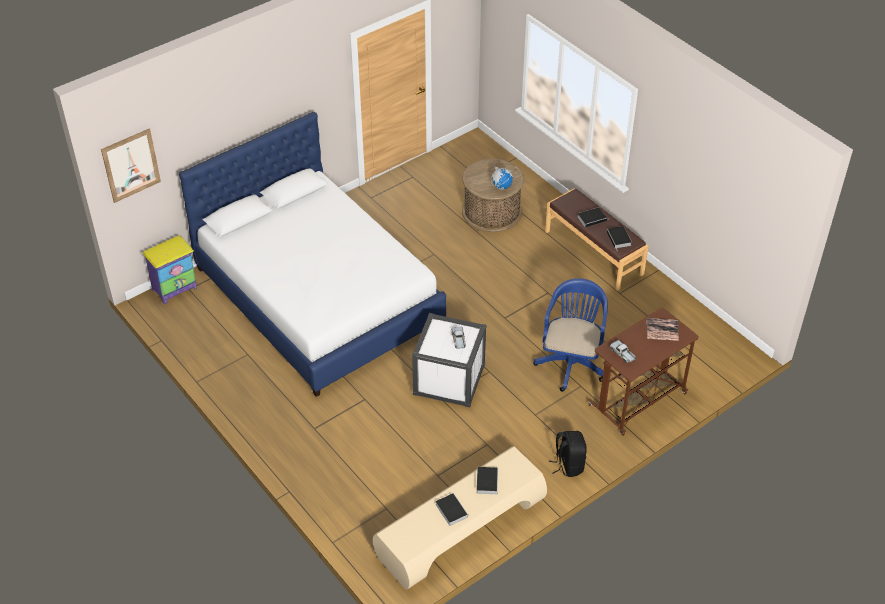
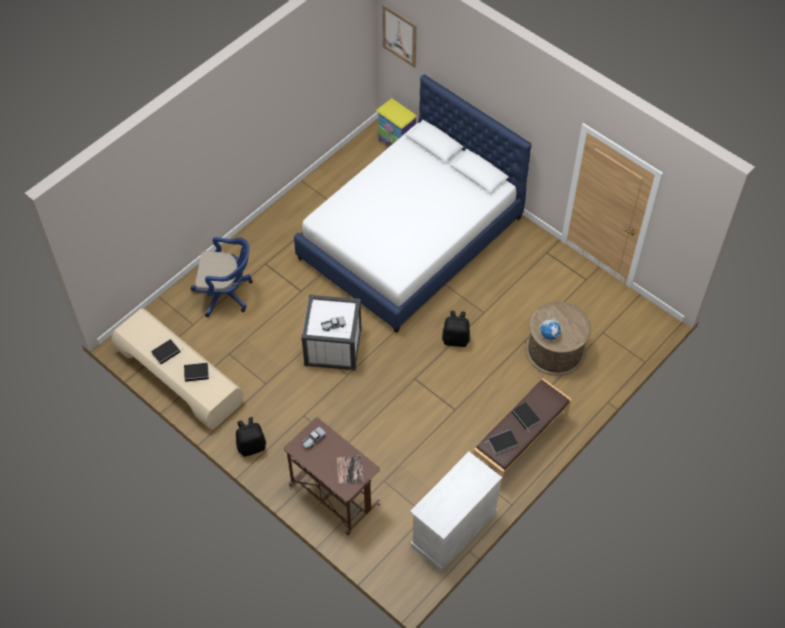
camera: 80 degrees right, 10 degrees up
blue office chair [533,278,608,392] -> blue office chair moved to [191,237,253,317]
none -> white cabinet [410,452,502,572]
none -> black backpack [442,311,470,347]

